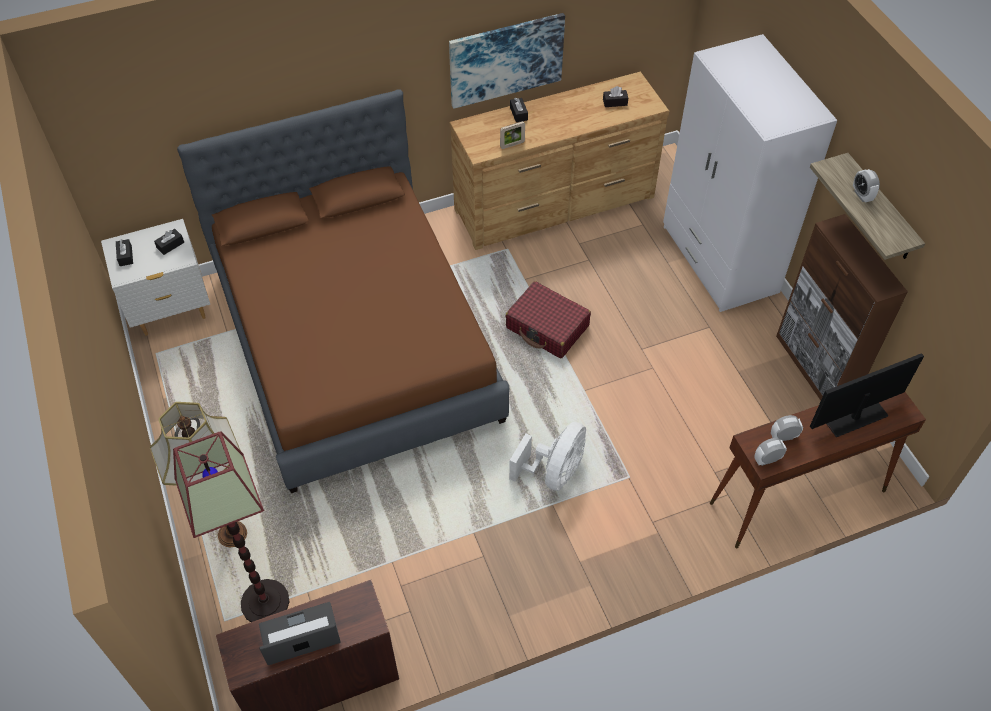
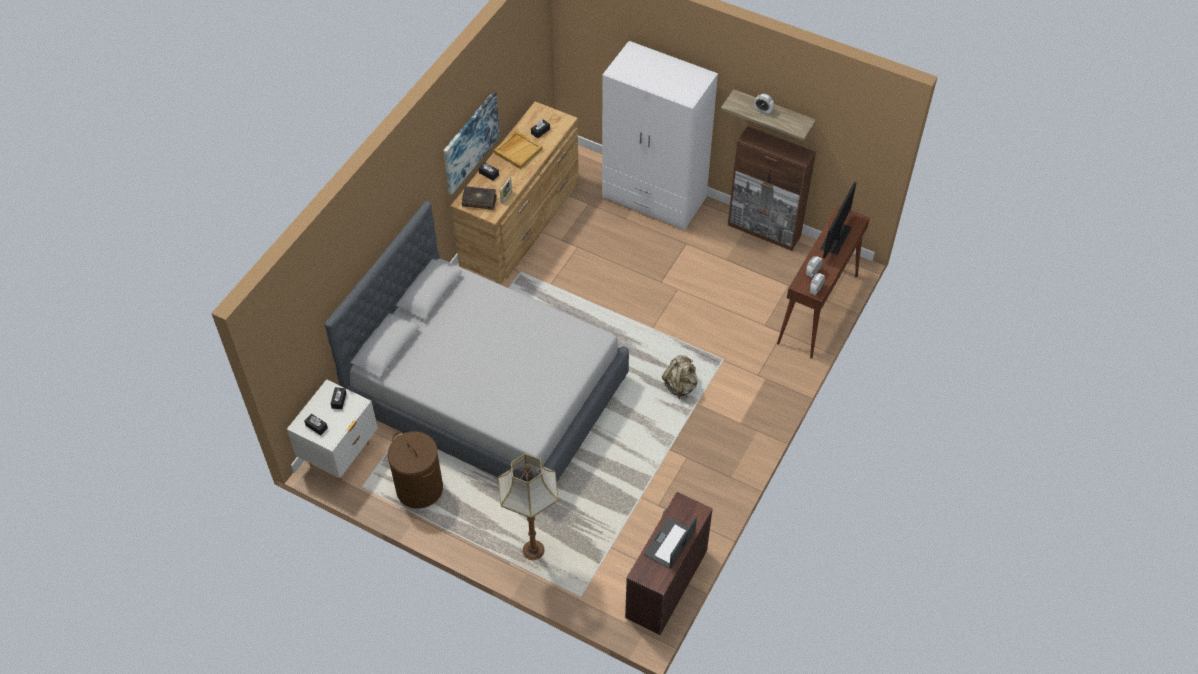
camera: 40 degrees left, 0 degrees up
floor lamp [173,431,289,622] -> none
brown bed [177,89,509,493] -> grey bed [325,201,629,481]
red suitcase [505,281,591,358] -> none
white fan [509,422,586,491] -> beige backpack [662,355,698,399]
none -> brown laundry basket [388,432,443,509]
none -> book [462,186,497,210]
none -> beige tray [494,131,543,169]

